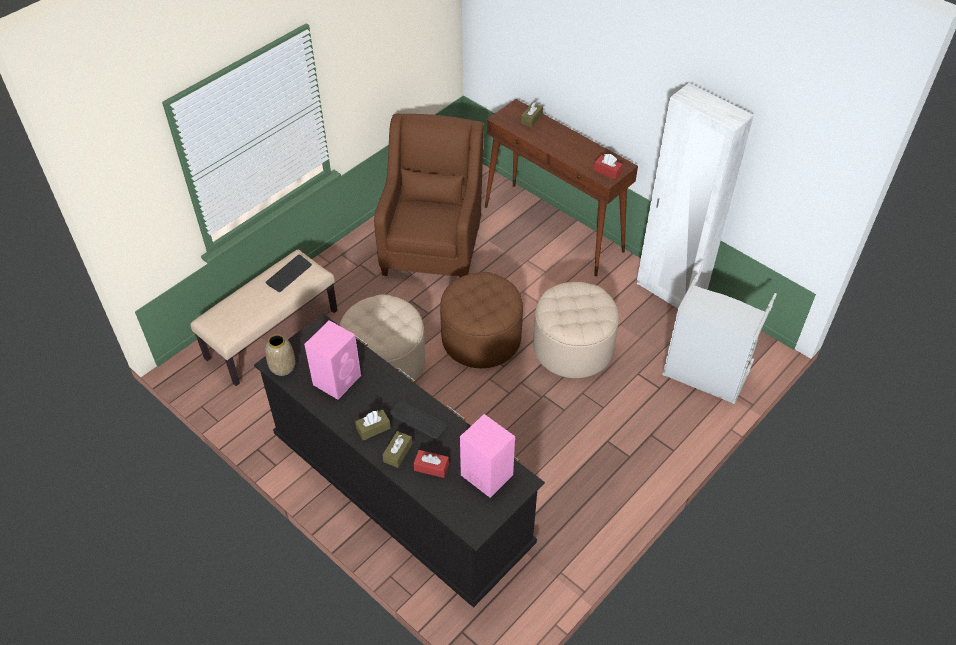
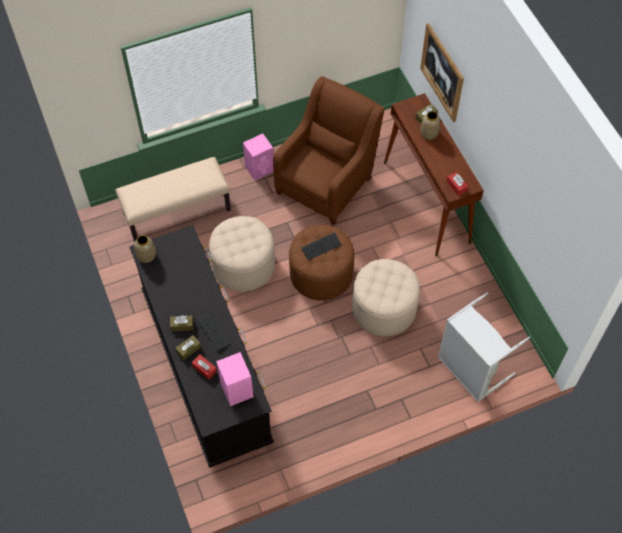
camera: 25 degrees right, 10 degrees up
keyboard [265,254,312,292] -> keyboard moved to [301,232,341,260]
pink speaker [304,320,361,400] -> pink speaker moved to [243,133,274,181]
white wardrobe [637,83,754,308] -> none
none -> picture [420,23,464,122]
none -> vase [420,111,440,140]

